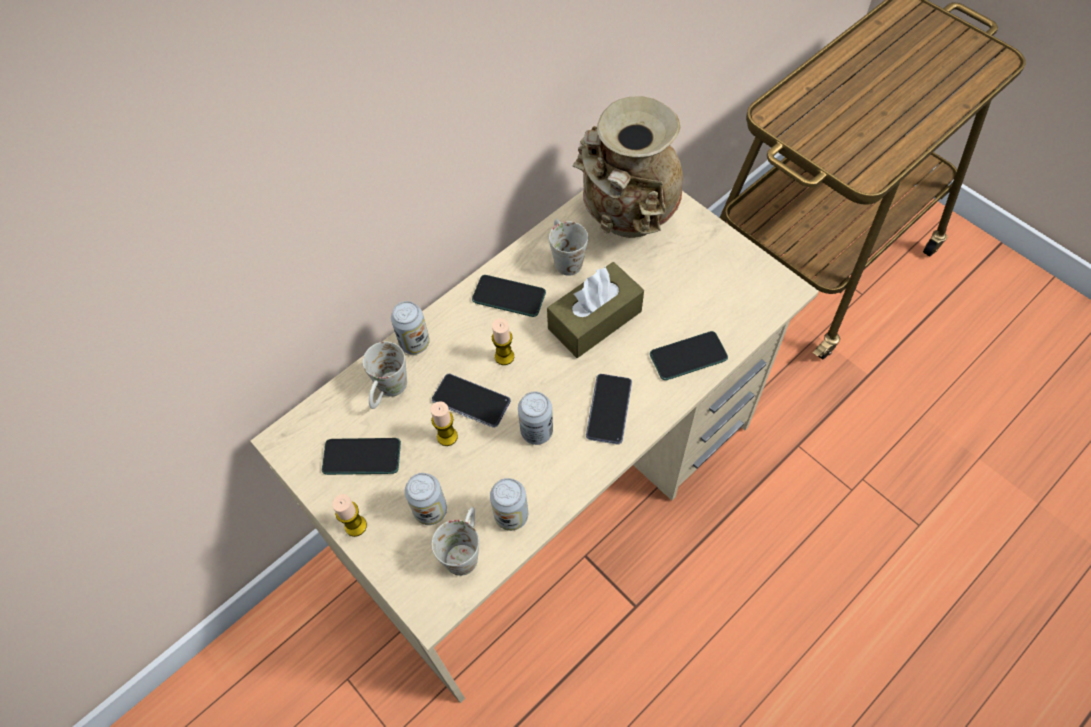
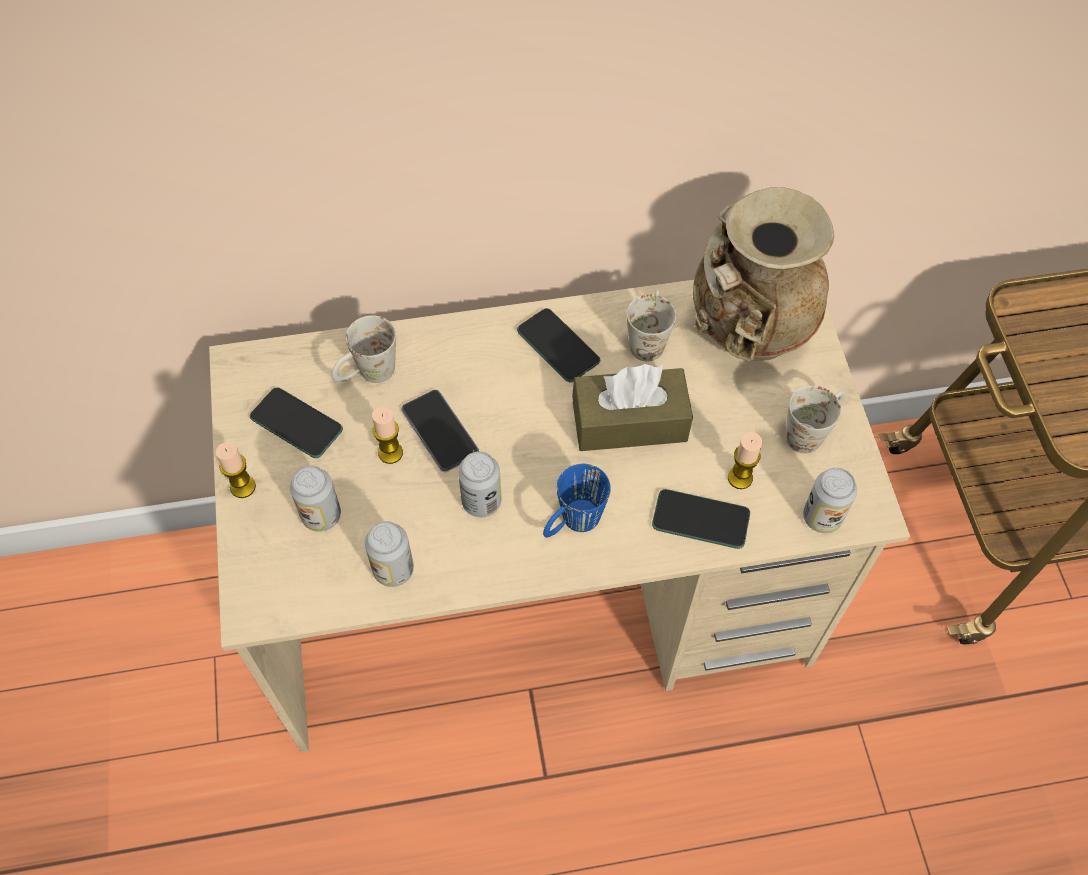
camera: 30 degrees right, 0 degrees up
can [391,301,430,354] -> can moved to [803,468,857,533]
white mug [431,507,479,576] -> white mug moved to [785,386,845,453]
candle [492,318,514,365] -> candle moved to [728,432,762,489]
phone [586,374,632,445] -> blue mug [543,464,611,538]

